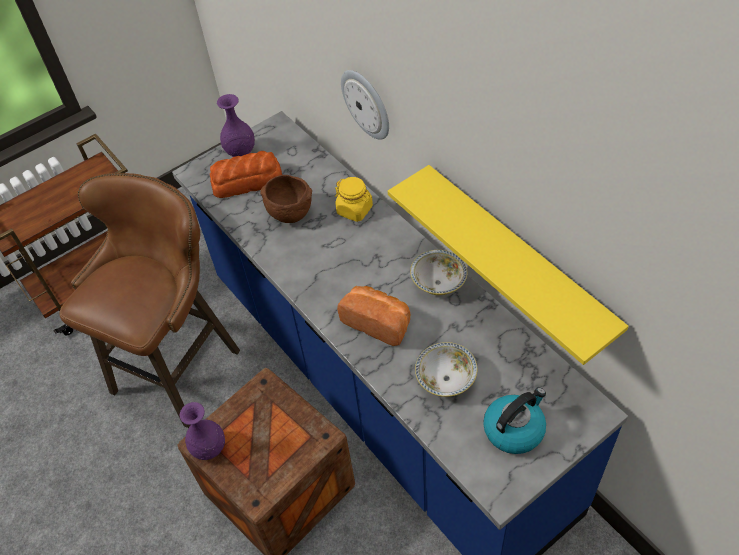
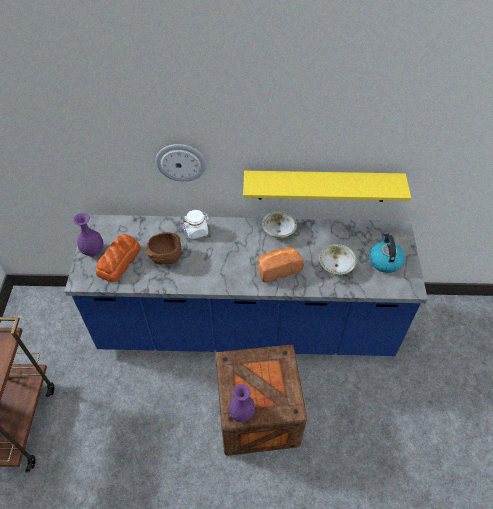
camera: 55 degrees left, 0 degrees up
brown stool [59,173,240,428] -> none
yellow jar [335,177,373,222] -> white jar [183,210,209,239]

